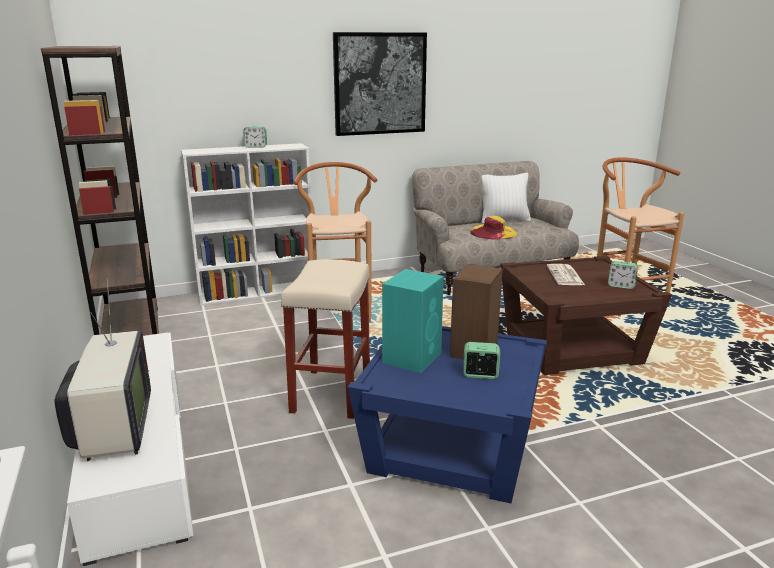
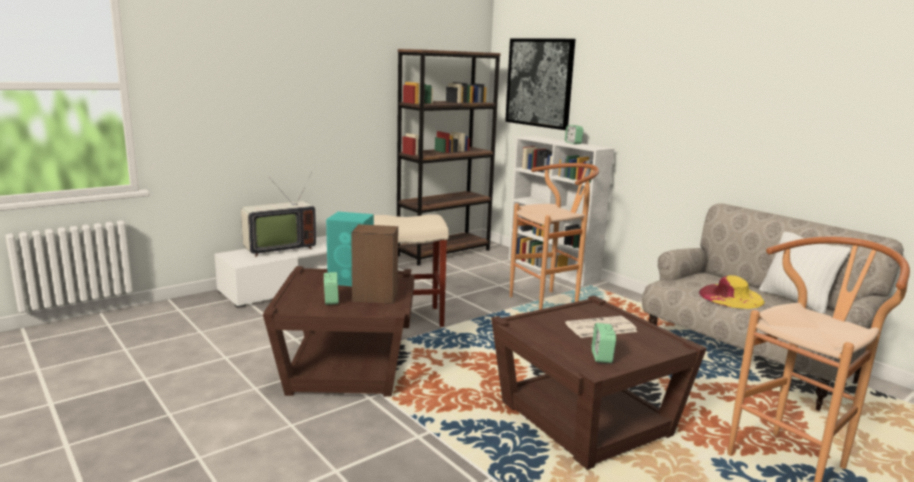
camera: 70 degrees right, 5 degrees down
picture [333,32,427,136] -> picture moved to [505,38,575,130]
blue side table [348,326,547,503] -> brown side table [263,266,414,397]

